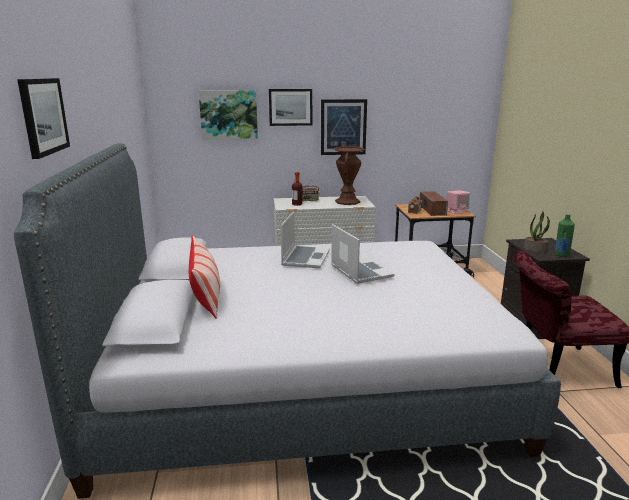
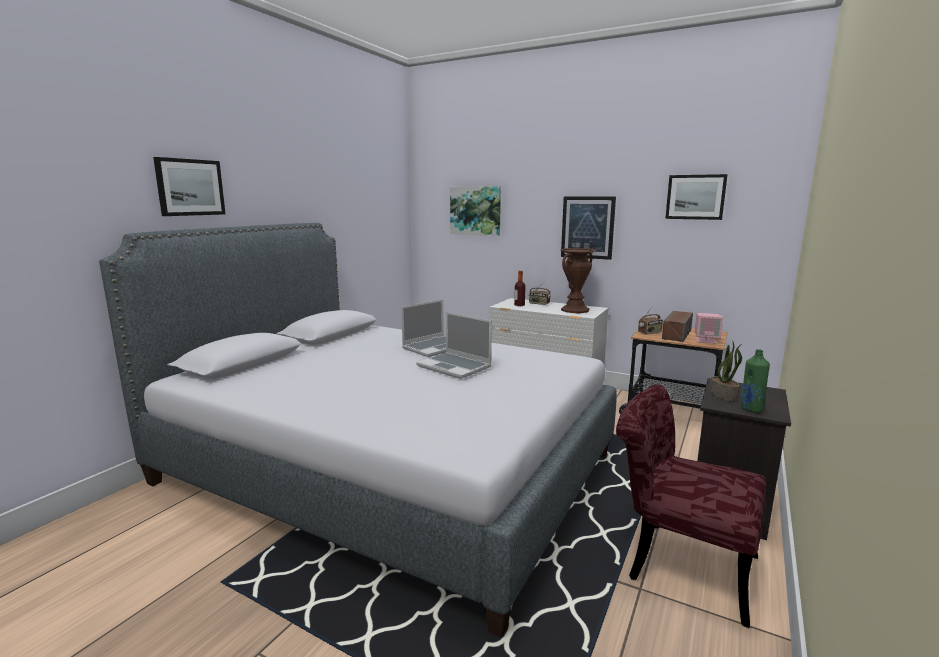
camera: 35 degrees right, 5 degrees down
pillow [189,235,220,319] -> none
picture [269,89,312,126] -> picture moved to [665,174,728,220]
laptop [331,224,394,284] -> laptop turned 120 degrees clockwise [416,312,492,379]

